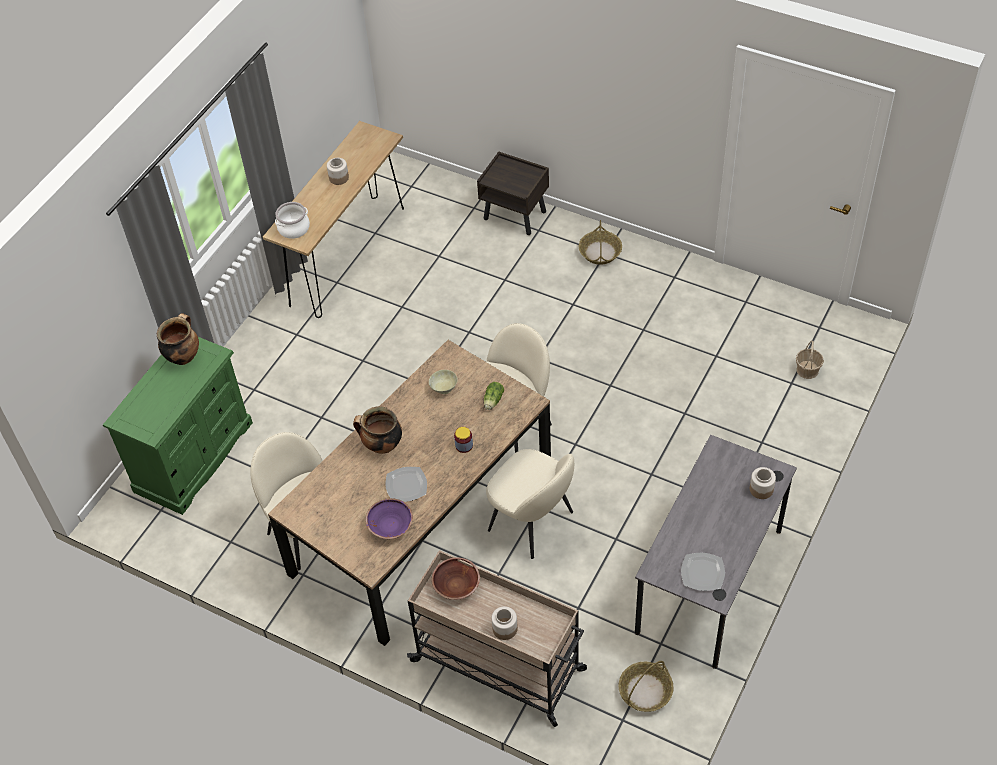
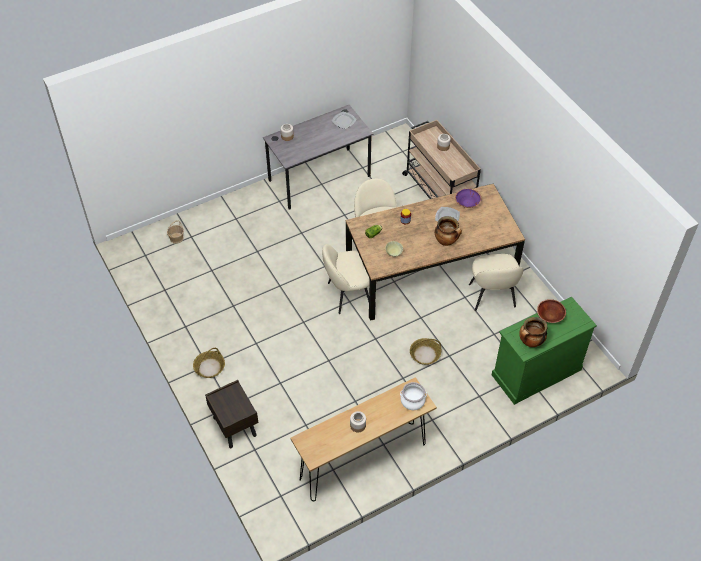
camera: 150 degrees left, 0 degrees up
brown bowl [431,558,480,600] -> brown bowl moved to [537,299,566,323]
basket [619,661,673,712] -> basket moved to [410,338,441,365]

